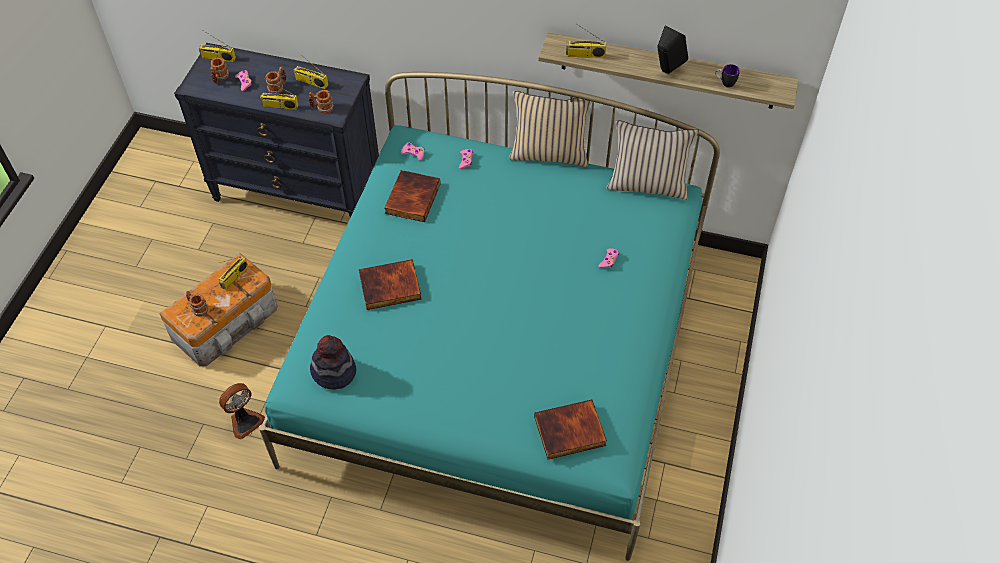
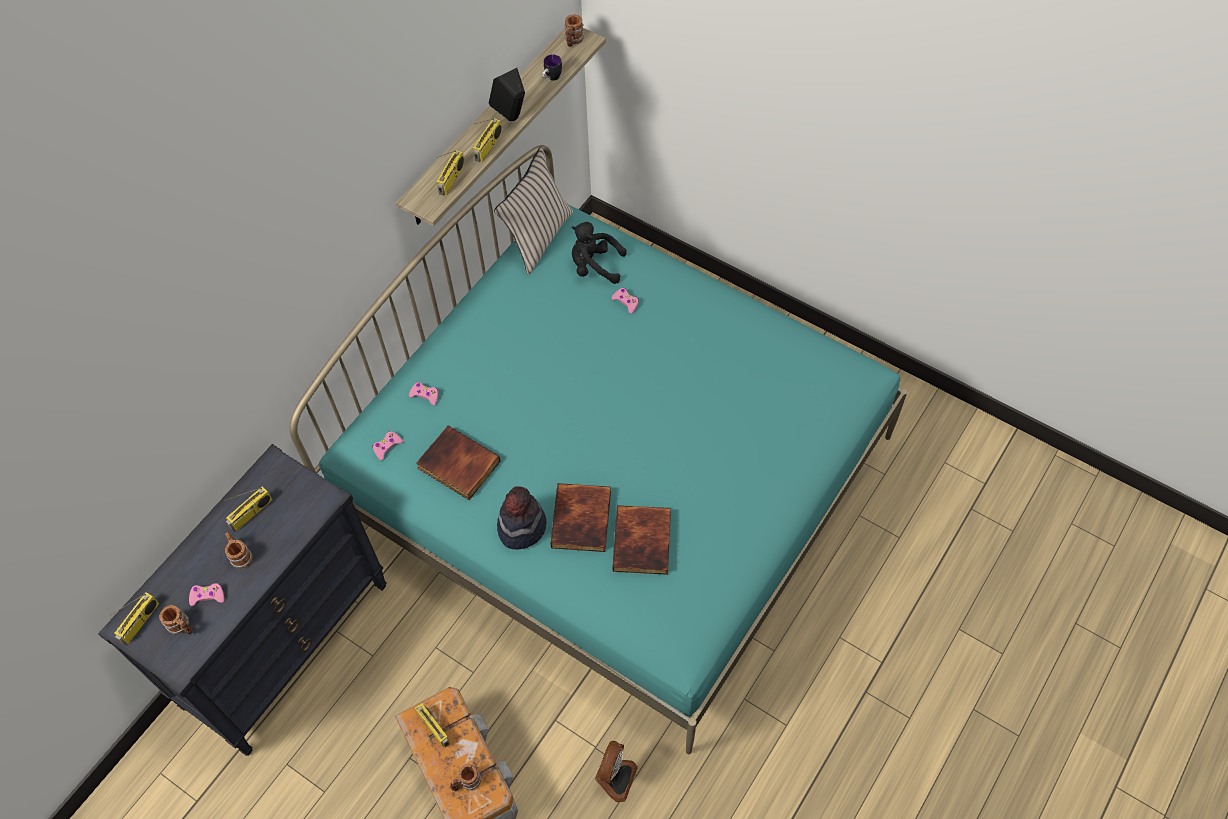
camera: 70 degrees left, 5 degrees up
fan [219,383,265,440] -> fan turned 45 degrees clockwise [595,741,638,803]
radio [260,78,298,110] -> radio moved to [473,118,502,162]
mug [308,90,334,114] -> mug moved to [564,15,584,47]
hat [310,335,356,390] -> hat moved to [497,486,546,550]
beige pillow [509,91,592,167] -> none
book [534,400,607,460] -> book moved to [612,505,671,575]
none -> black plush toy [572,222,626,284]

